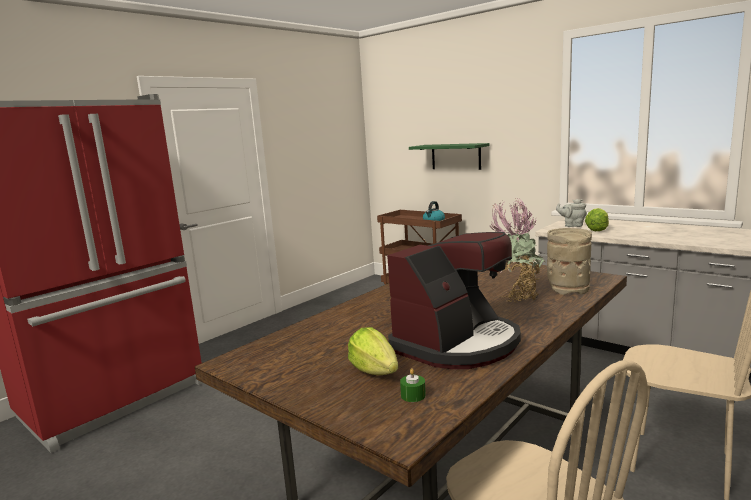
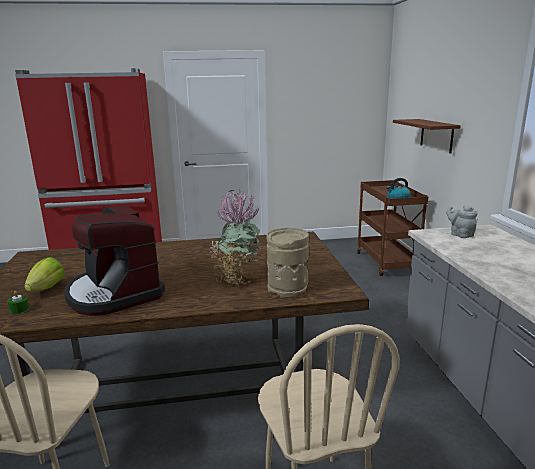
camera: 40 degrees right, 5 degrees up
coffee machine [387,232,521,369] -> coffee machine turned 60 degrees clockwise [64,205,165,316]
green shelf [409,143,490,170] -> brown shelf [393,119,461,153]
lettuce [585,208,609,231] -> none

